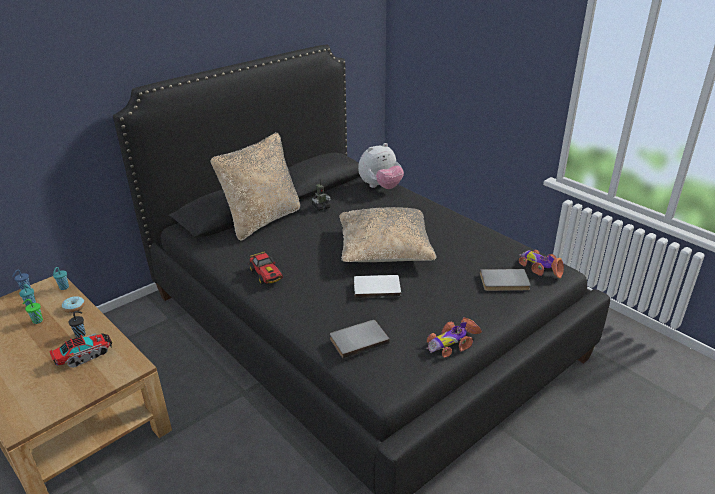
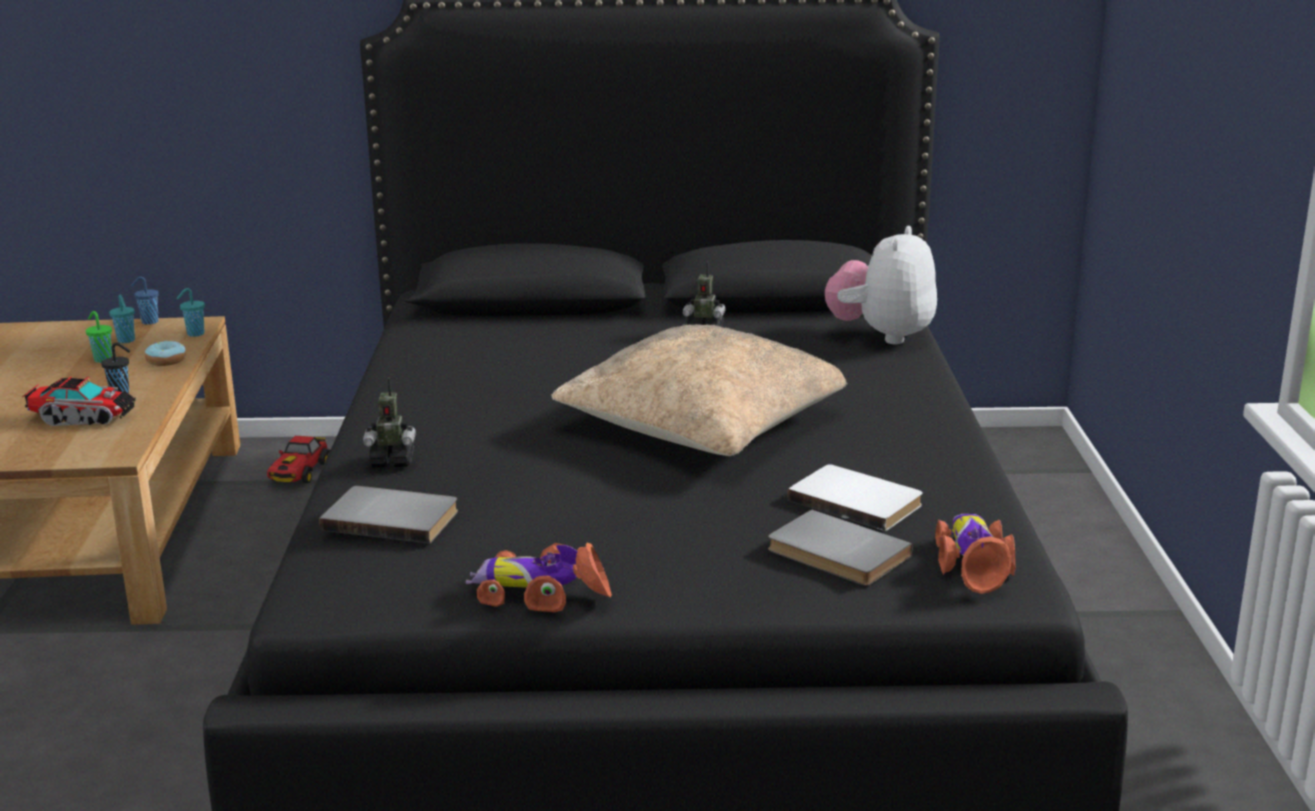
camera: 40 degrees right, 10 degrees down
beige pillow [210,133,300,241] -> none
toy car [248,251,283,284] -> toy car moved to [267,436,330,483]
white book [354,275,401,298] -> white book moved to [787,464,923,531]
plush toy [358,143,404,189] -> plush toy turned 105 degrees clockwise [825,226,937,344]
none -> toy robot [363,377,416,468]

